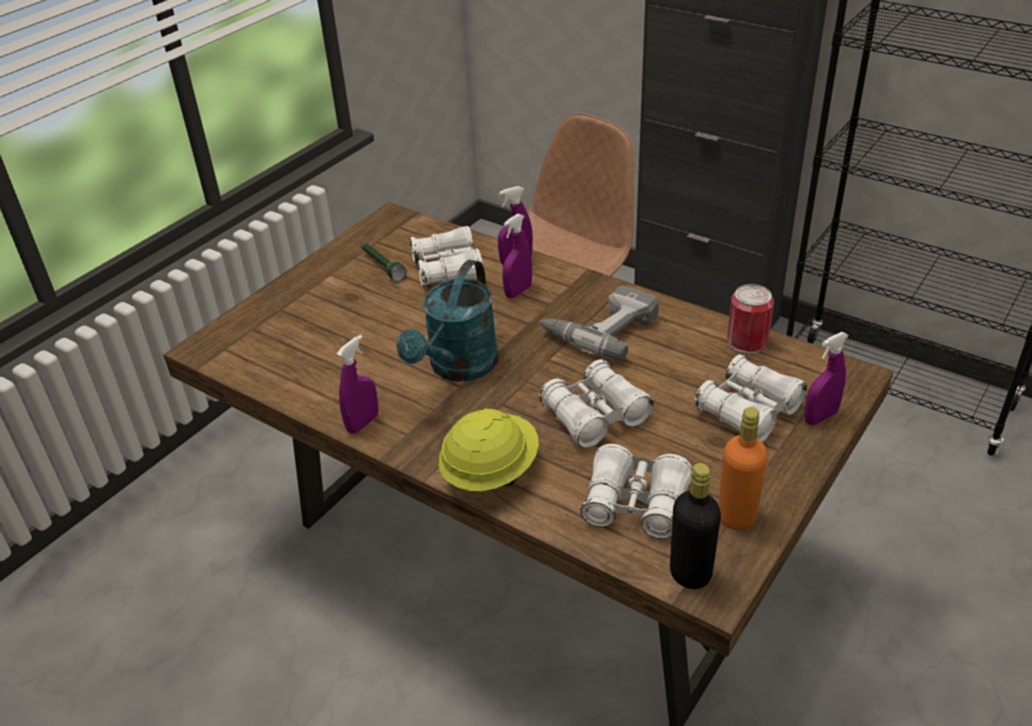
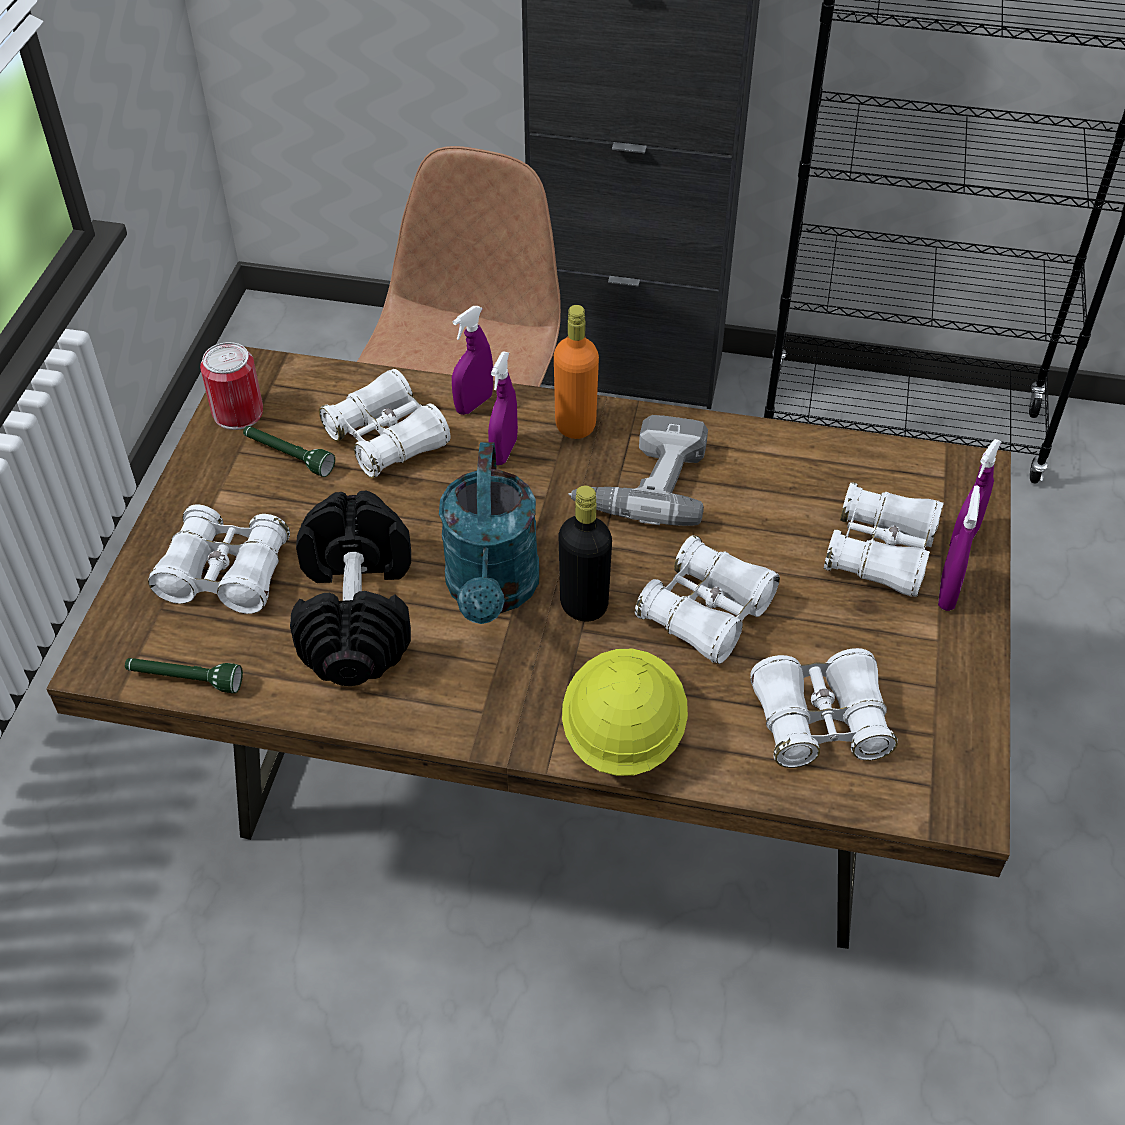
camera: 25 degrees left, 10 degrees up
purple spray bottle [337,335,379,434] -> purple spray bottle moved to [938,485,980,611]
black bottle [670,463,721,589] -> black bottle moved to [559,485,612,622]
orange bottle [718,407,768,530] -> orange bottle moved to [554,305,599,439]
can [727,284,774,354] -> can moved to [200,342,263,430]
none -> green flashlight [125,658,243,693]
none -> white binoculars [148,504,290,614]
none -> black dumbbell [290,490,411,686]

